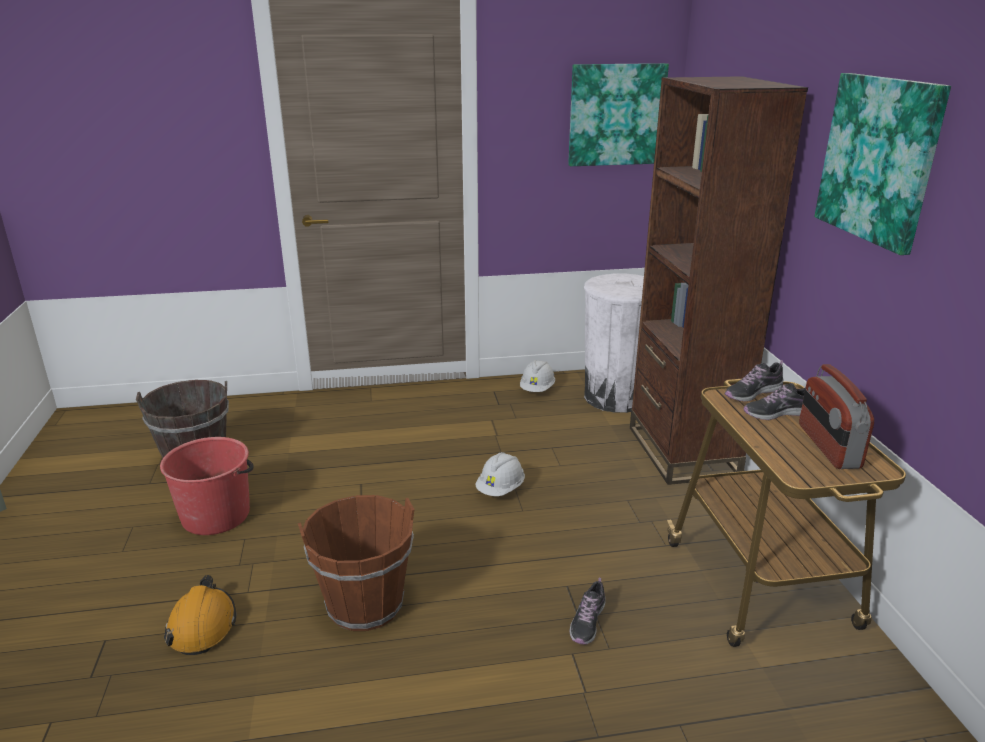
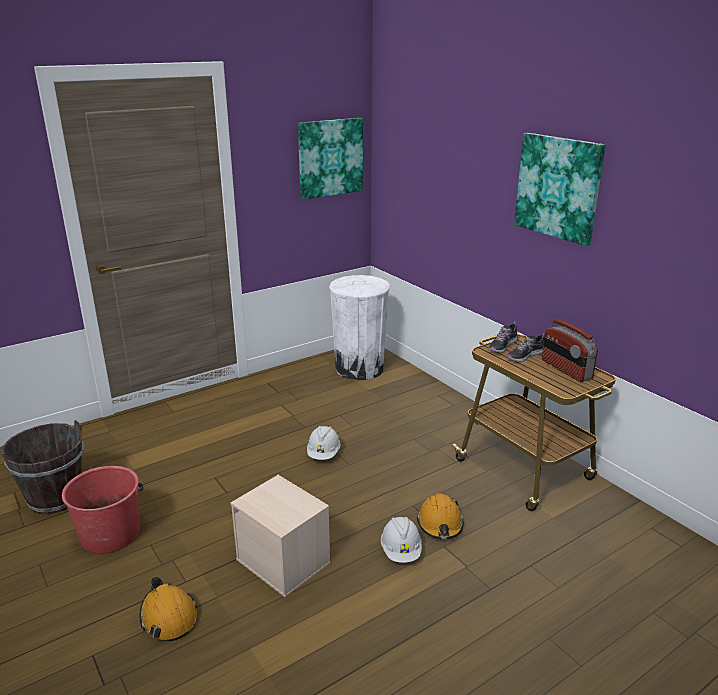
camera: 25 degrees left, 0 degrees up
brown bucket [298,495,415,631] -> beige storage box [230,475,330,597]
white hard hat [520,360,555,392] -> white hard hat moved to [381,517,422,563]
shoe [570,577,606,645] -> orange hard hat [417,493,464,539]
brown bookcase [630,76,808,485] -> none

